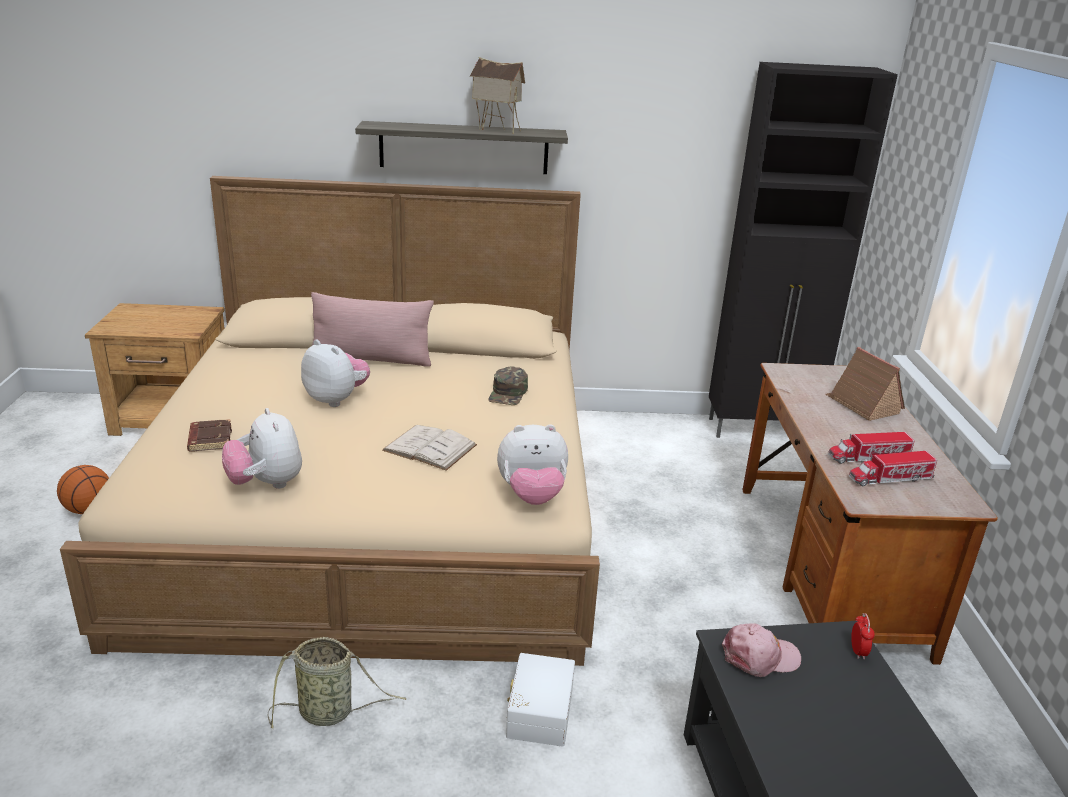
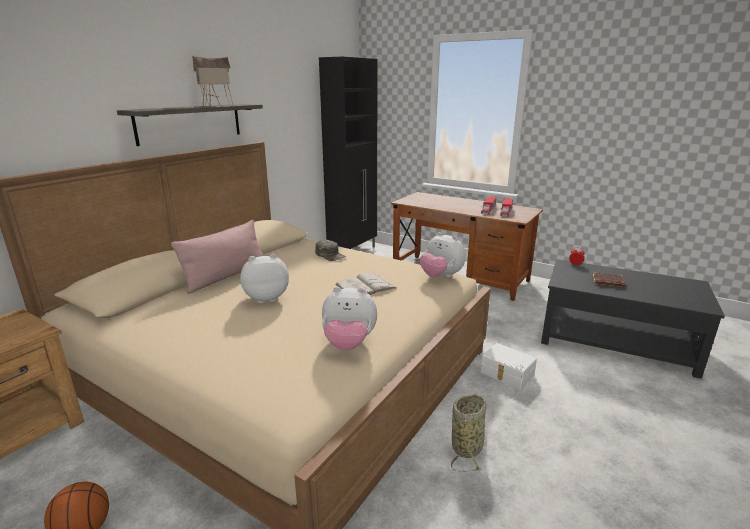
camera: 55 degrees left, 5 degrees down
brown book [187,419,232,452] -> brown book moved to [593,272,626,287]
plush toy [497,424,568,505] -> plush toy turned 105 degrees clockwise [420,232,466,278]
pink cap [722,623,801,677] -> none
toy house [825,347,905,421] -> none

